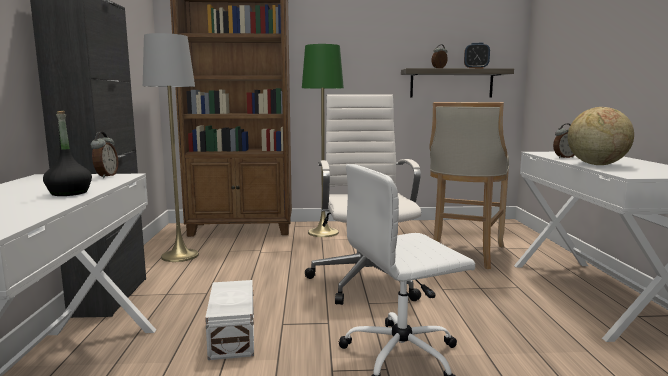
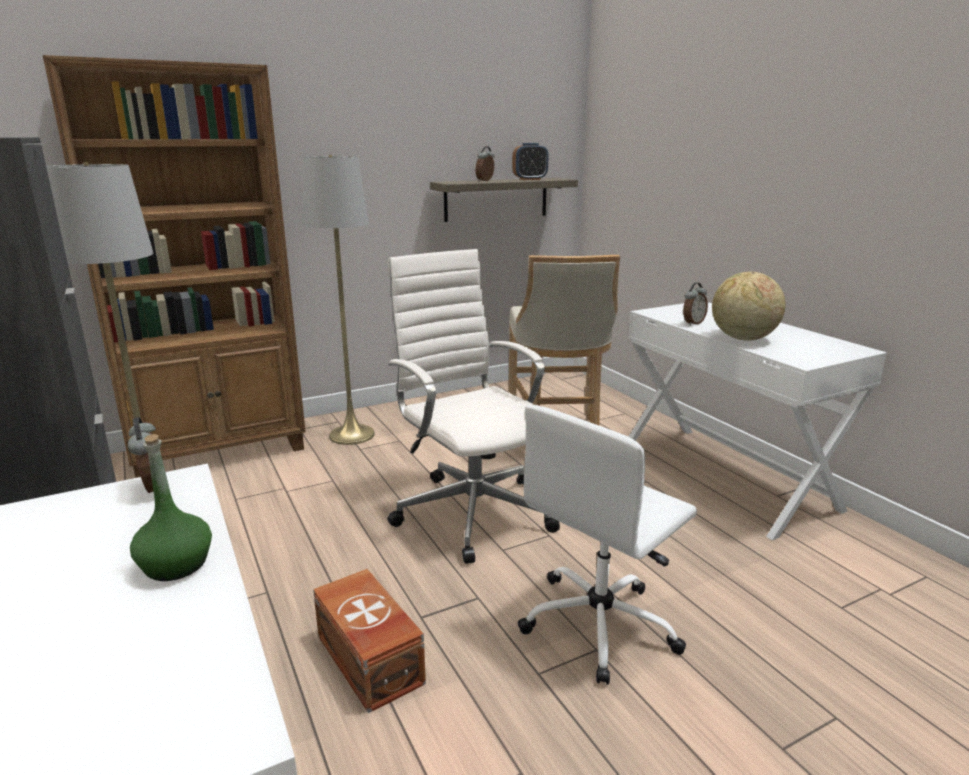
camera: 25 degrees left, 10 degrees up
black bottle [43,111,92,196] -> green bottle [130,434,212,581]
white storage box [205,280,254,360] -> brown storage box [313,569,426,713]
green floor lamp [302,44,344,237] -> grey floor lamp [302,155,375,445]

